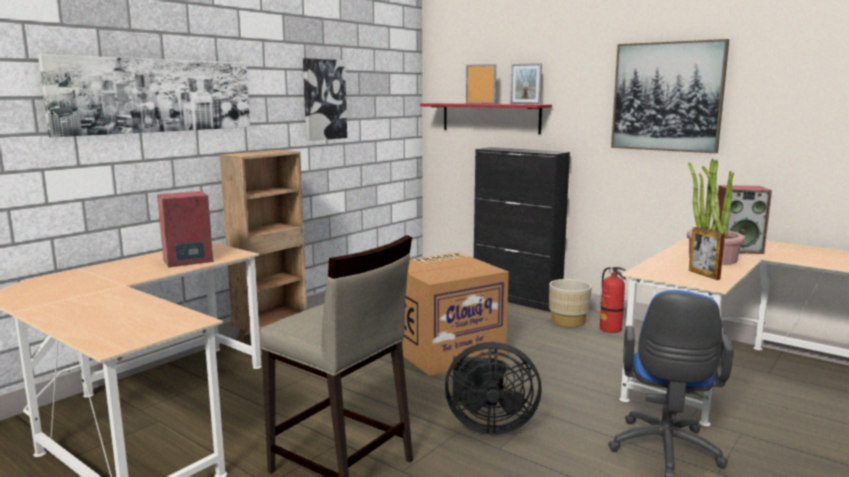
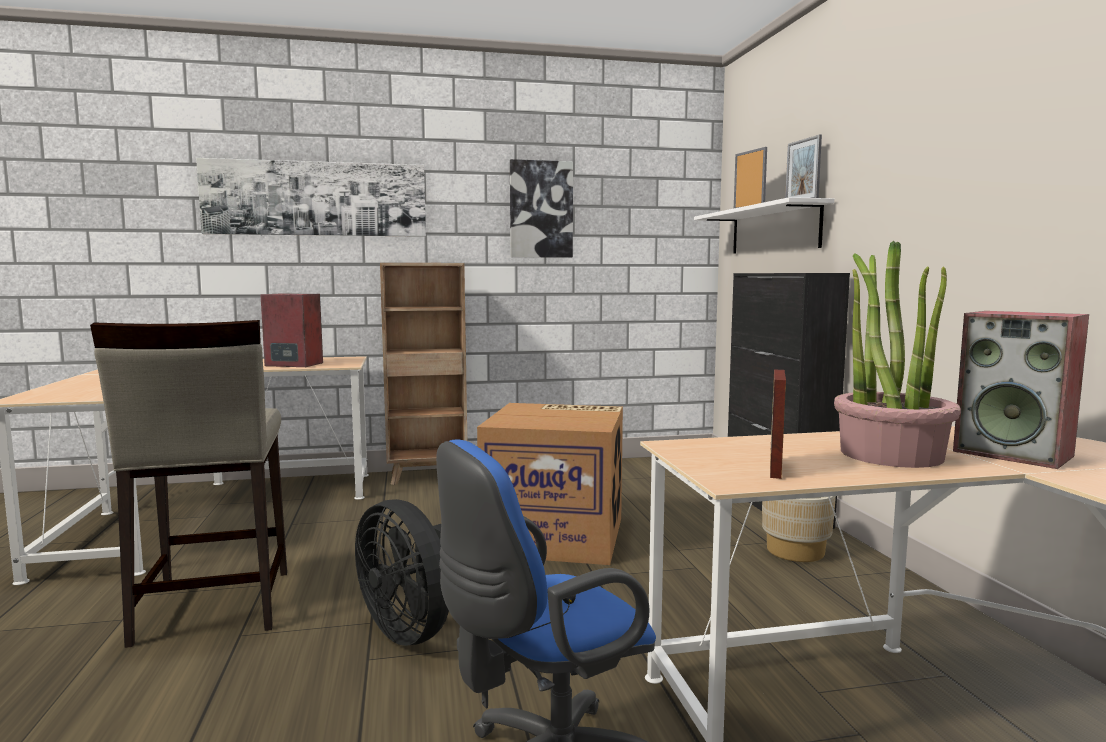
camera: 40 degrees right, 5 degrees down
red shelf [420,103,552,134] -> white shelf [694,197,834,254]
fire extinguisher [600,267,626,333] -> none
picture [611,39,729,153] -> none

